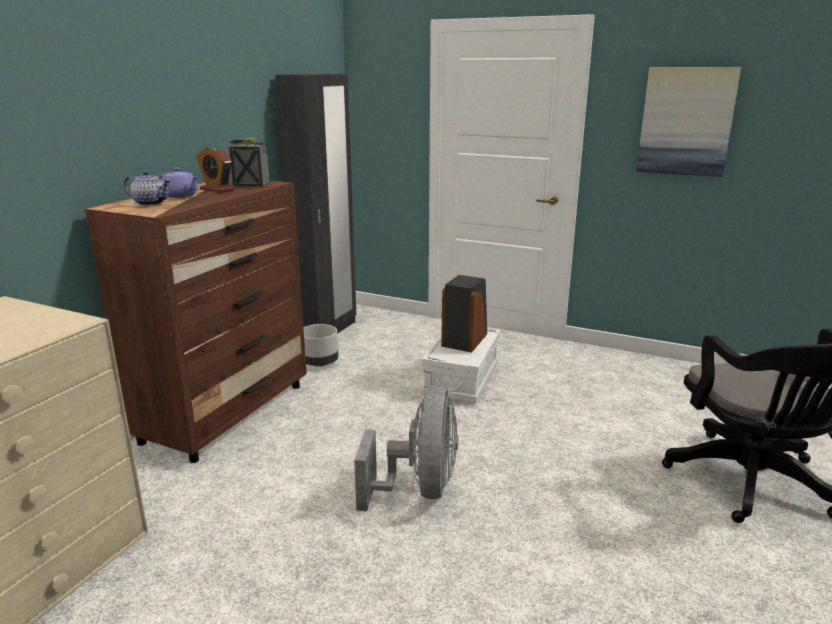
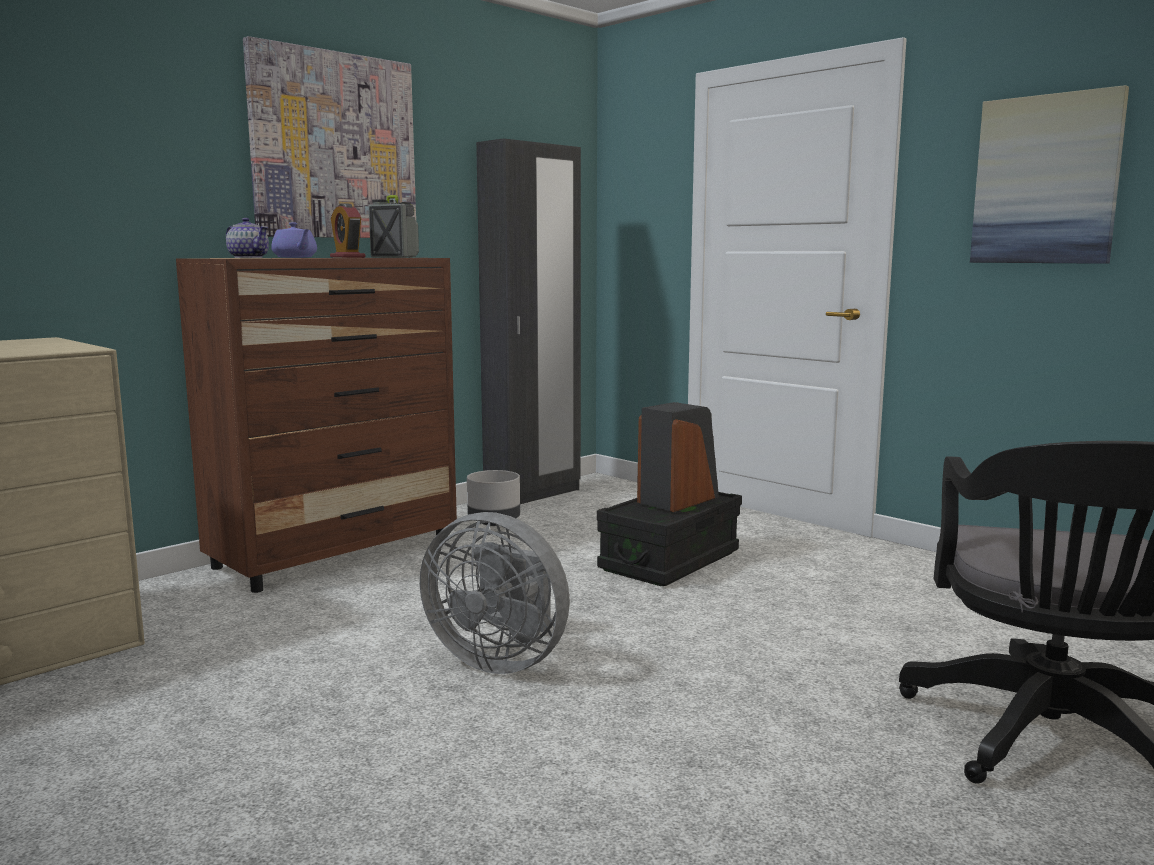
camera: 20 degrees right, 10 degrees down
grey fan [354,387,458,511] -> grey fan turned 90 degrees clockwise [420,512,570,674]
white storage box [422,329,500,404] -> black storage box [597,492,742,586]
none -> picture [243,36,416,238]

